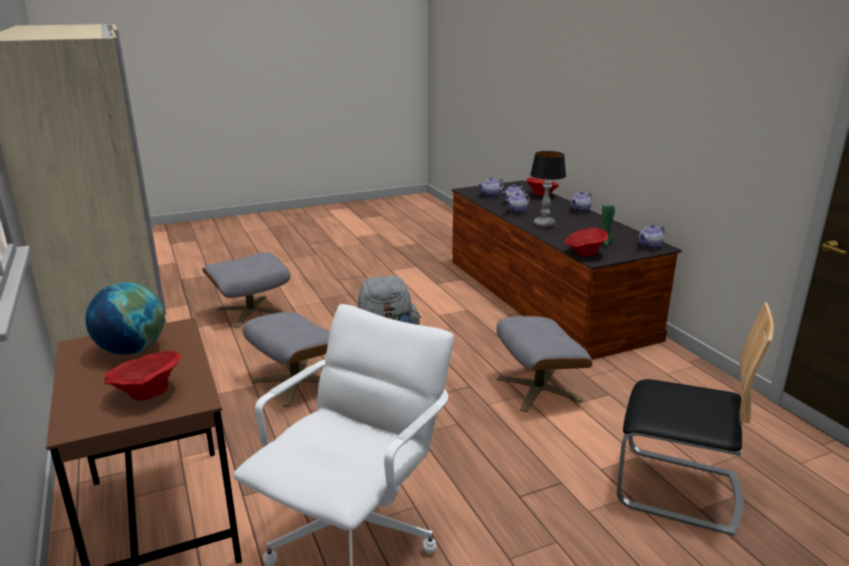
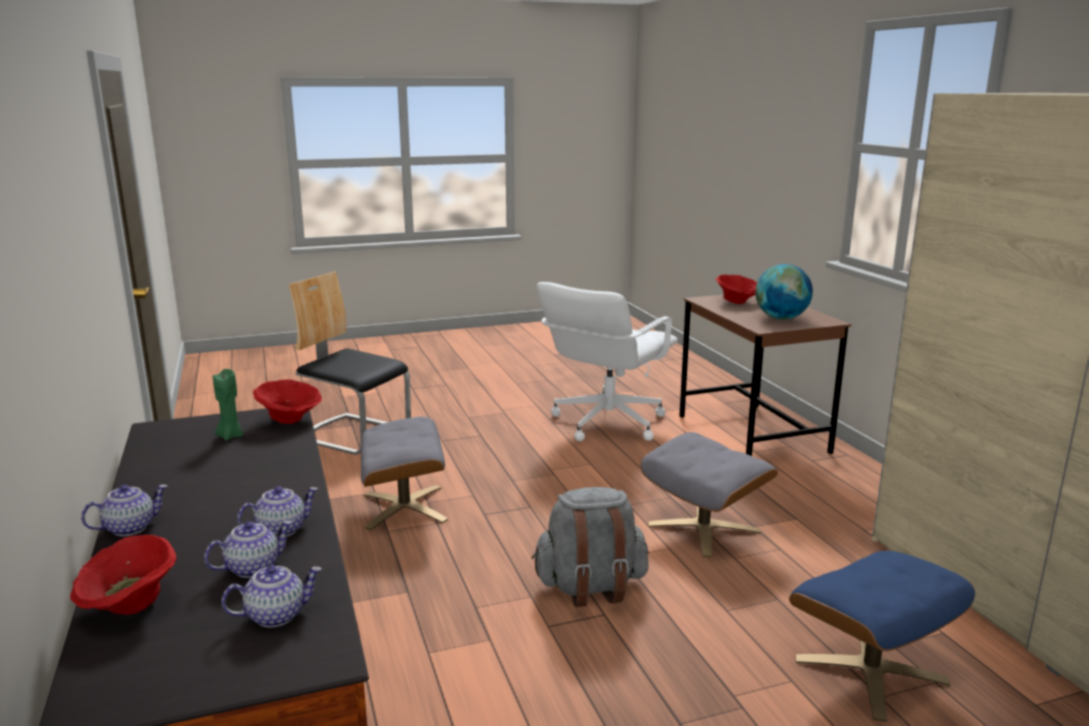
camera: 175 degrees left, 5 degrees down
grey ottoman [202,252,290,328] -> blue ottoman [789,551,975,722]
table lamp [530,151,566,227] -> none
teapot [639,224,665,249] -> none

